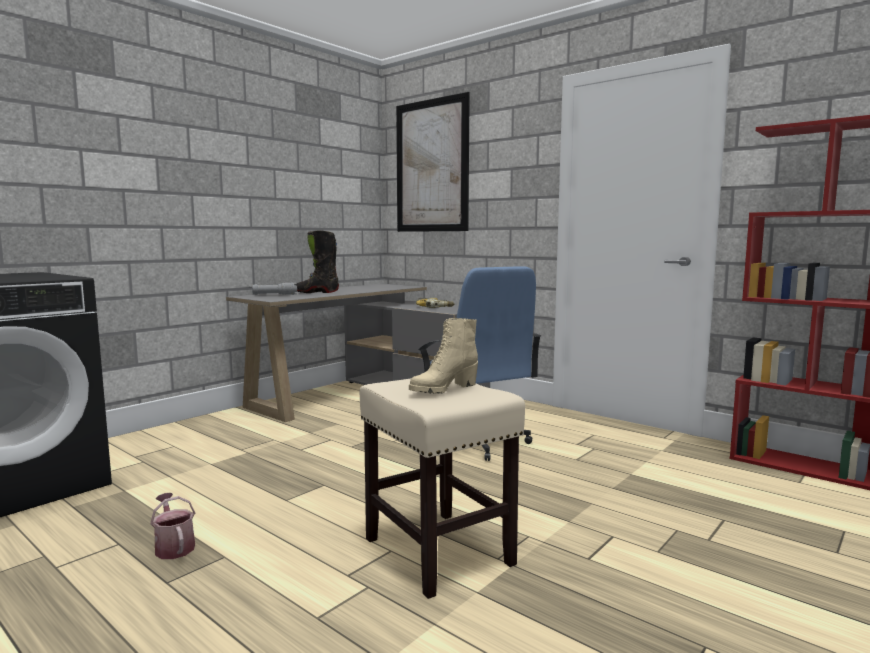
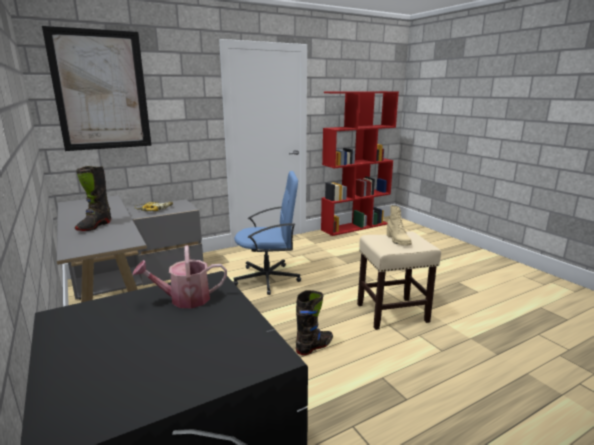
camera: 70 degrees left, 10 degrees up
watering can [150,493,195,559] -> watering can moved to [132,245,227,308]
grey flashlight [252,282,297,295] -> none
none -> black boot [296,290,333,355]

